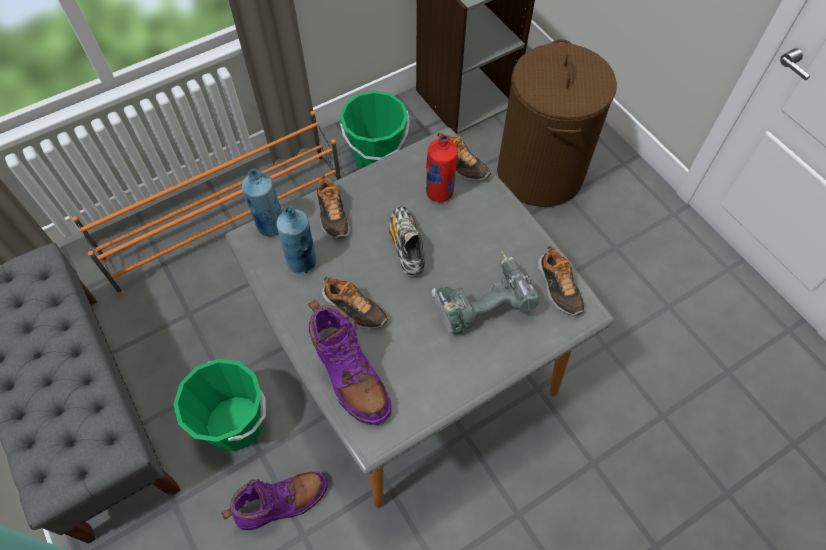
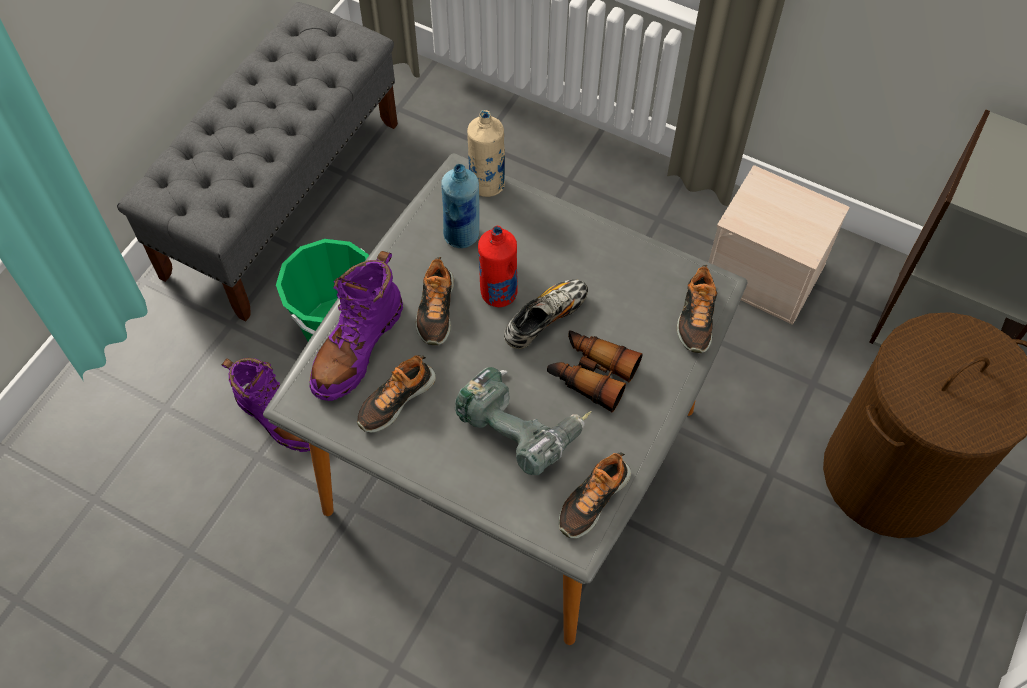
camera: 60 degrees right, 0 degrees up
orange shoe rack [72,111,341,295] -> none
blue bottle [242,169,282,236] -> beige bottle [467,110,505,197]
shoe [317,174,350,239] -> shoe moved to [357,355,436,432]
green bucket [340,91,410,168] -> beige storage box [708,165,850,325]
red bottle [426,135,458,202] -> red bottle moved to [478,226,518,307]
none -> binoculars [547,330,643,412]

